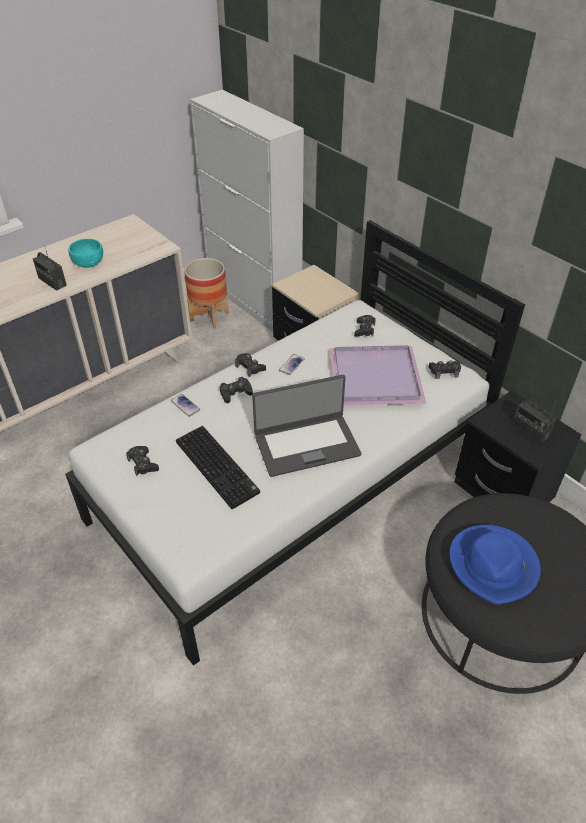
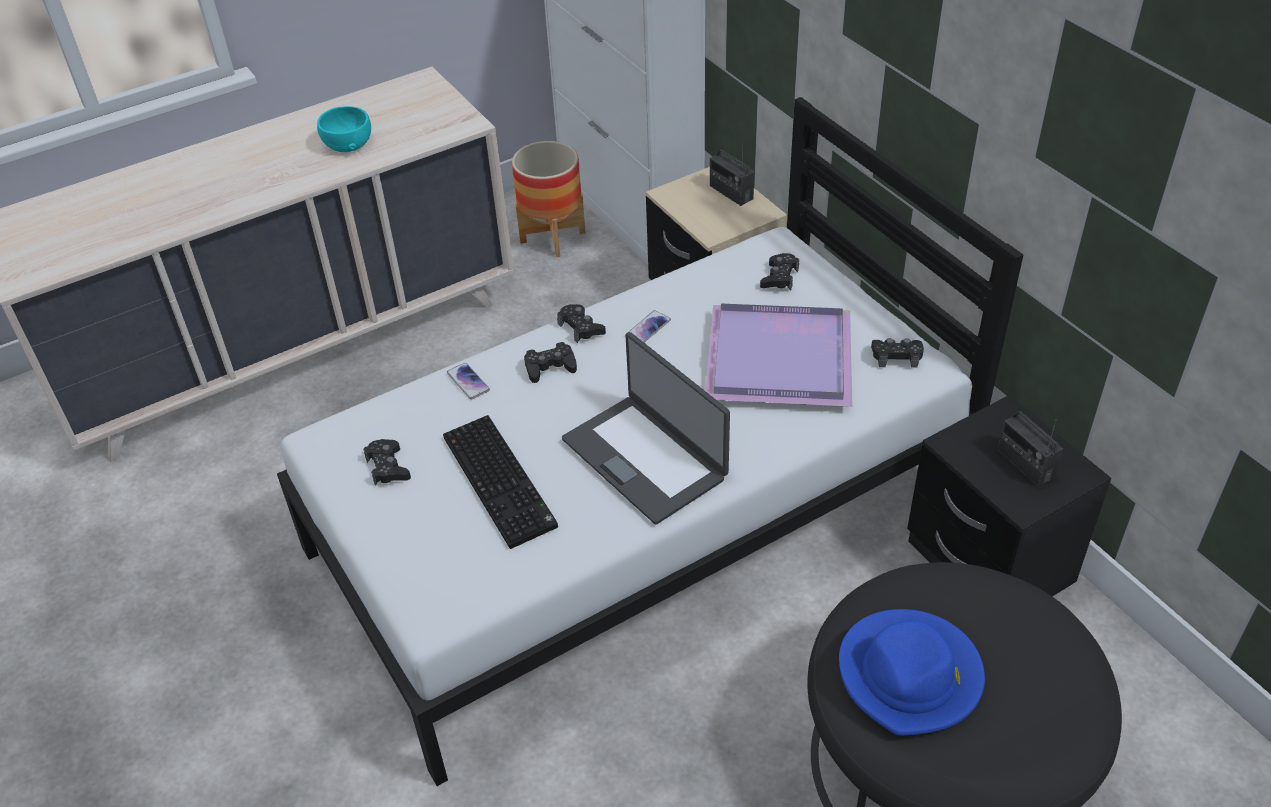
camera: 10 degrees right, 0 degrees up
radio [33,248,67,291] -> radio moved to [710,143,754,206]
laptop [252,375,362,477] -> laptop turned 60 degrees clockwise [562,332,730,525]

